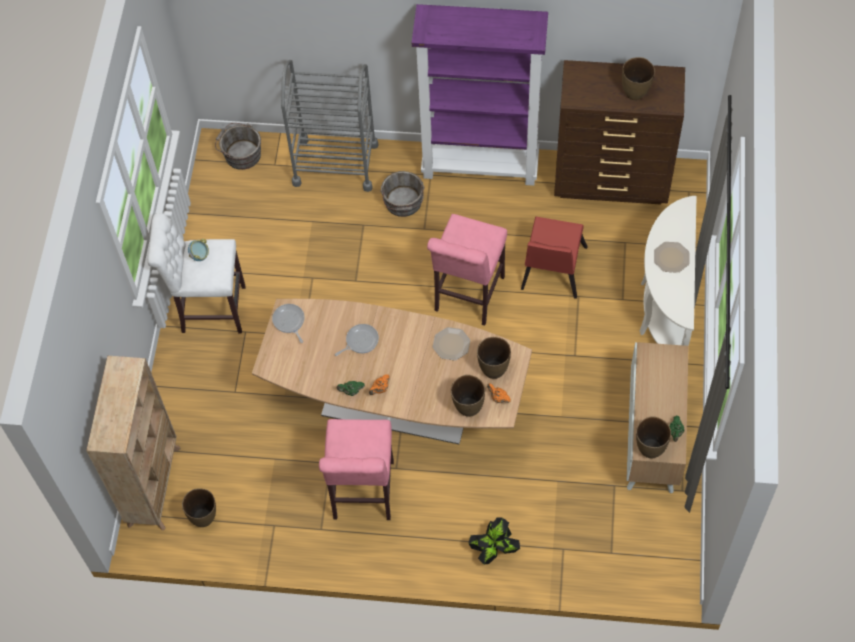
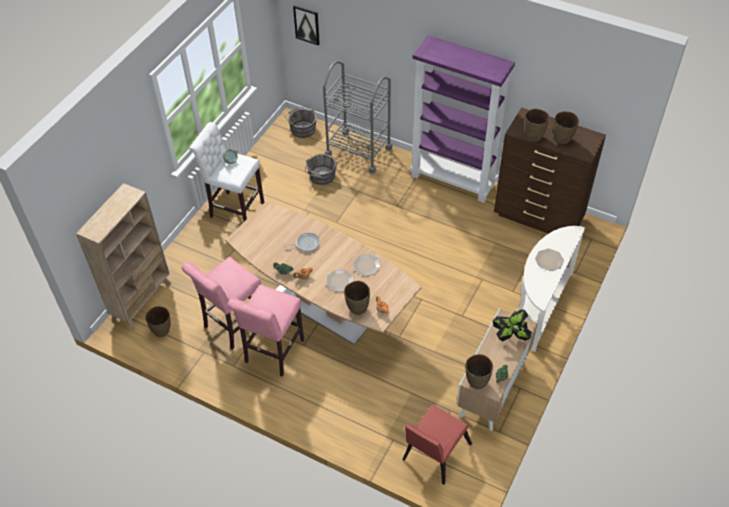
camera: 20 degrees right, 10 degrees down
frying pan [272,304,305,343] -> none
grey bucket [380,171,425,217] -> grey bucket moved to [305,154,337,185]
pink stool [427,214,507,326] -> pink stool moved to [182,257,261,349]
potted plant [468,518,520,564] -> potted plant moved to [493,310,532,341]
brown vase [477,337,511,379] -> brown vase moved to [524,108,549,142]
red chair [521,217,588,299] -> red chair moved to [402,404,472,485]
none -> picture [293,5,320,46]
none -> plate [327,270,354,292]

